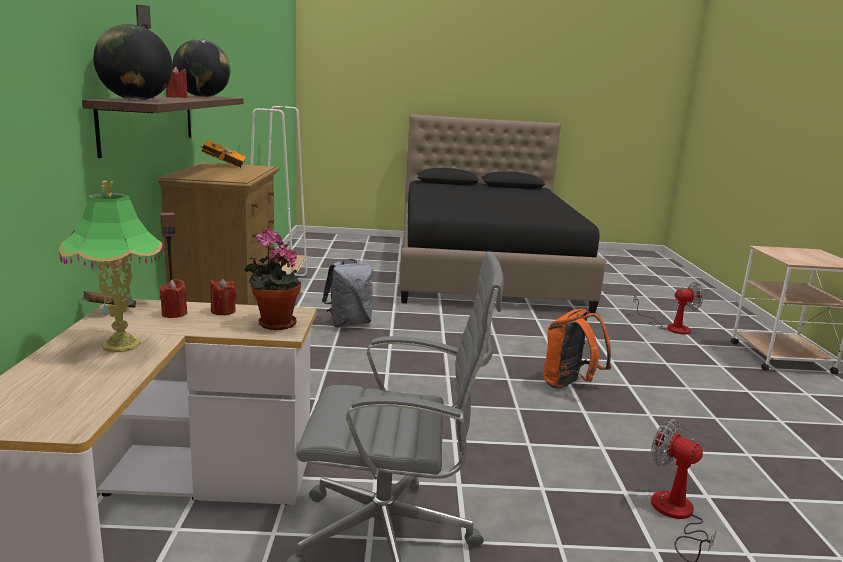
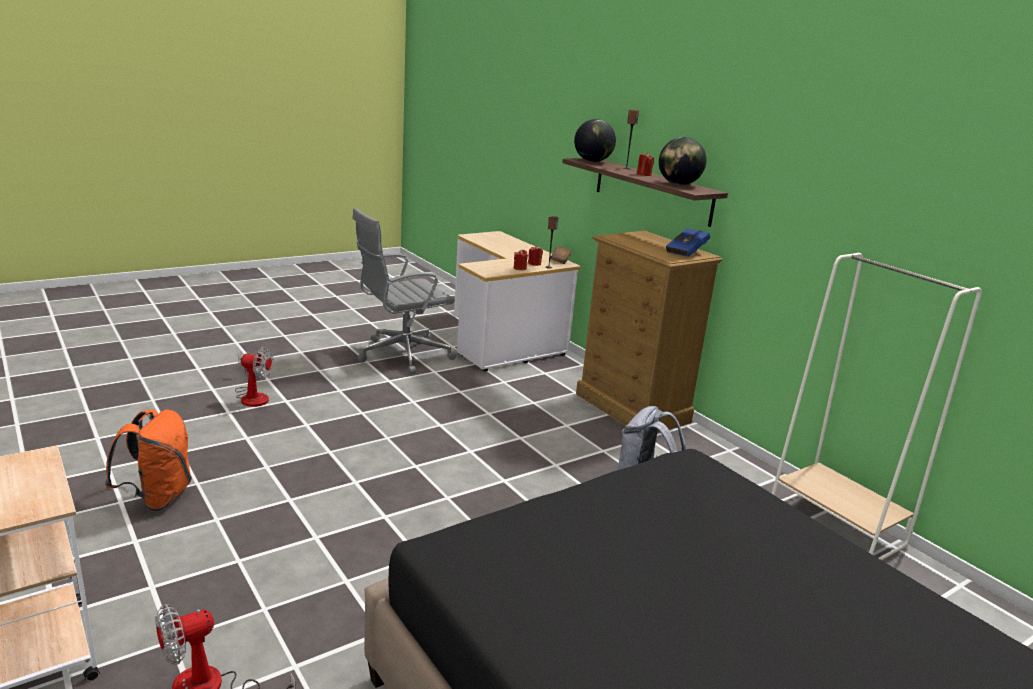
camera: 145 degrees right, 5 degrees up
table lamp [59,180,165,352] -> none
orange book [197,140,246,168] -> blue book [666,228,710,257]
potted plant [244,229,301,330] -> none
orange backpack [543,309,611,389] -> orange backpack moved to [105,409,192,512]

